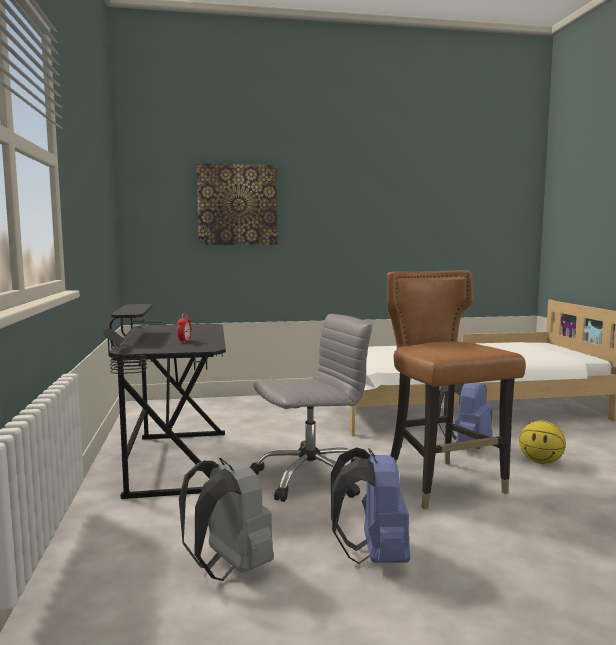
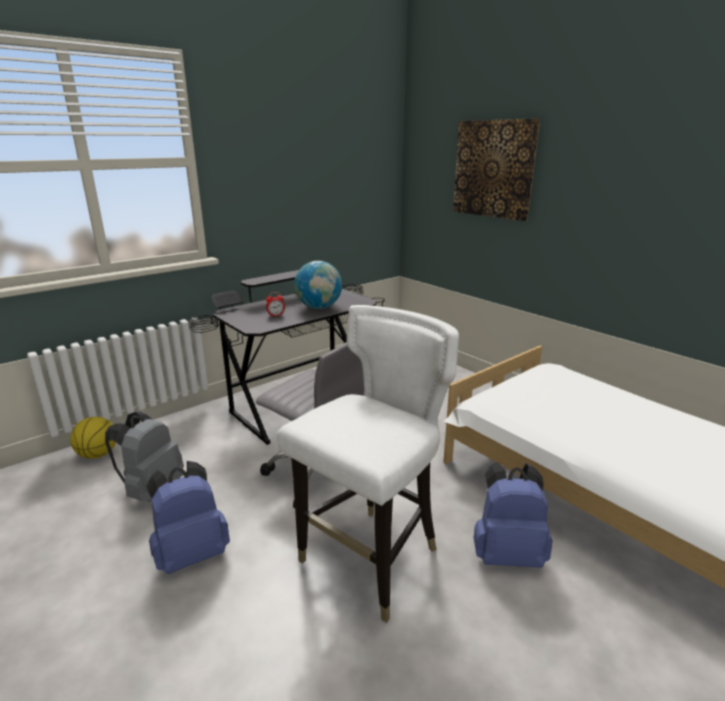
camera: 60 degrees right, 15 degrees up
brown chair [387,270,526,509] -> white chair [277,305,459,623]
basketball [519,421,566,464] -> basketball moved to [70,417,116,459]
none -> globe [294,261,342,309]

